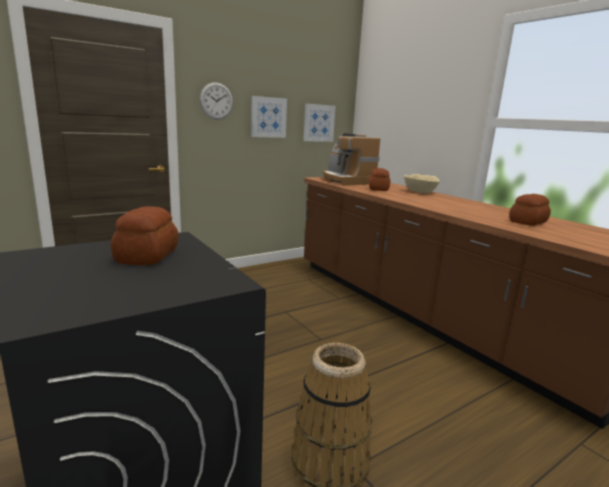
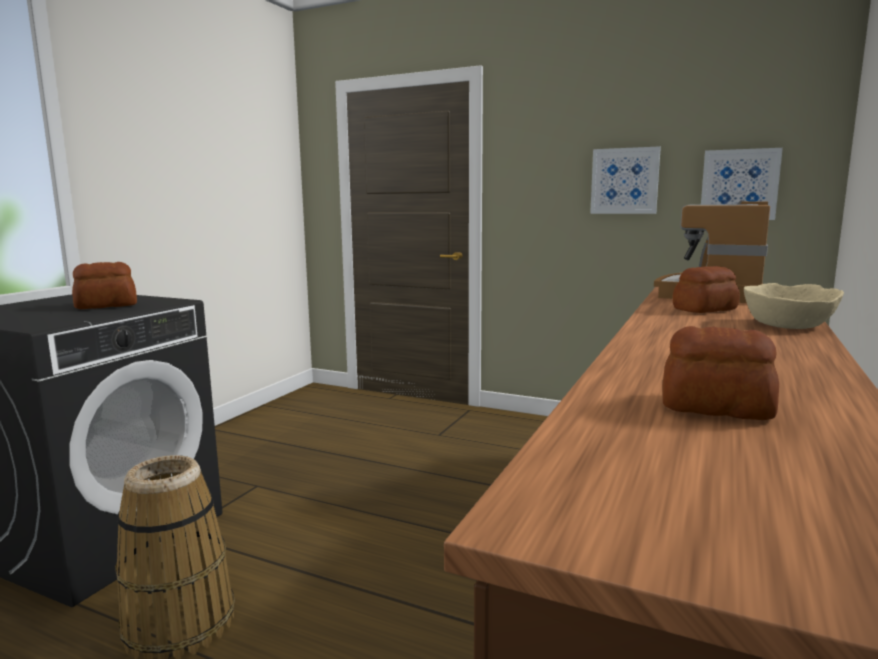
camera: 60 degrees right, 5 degrees down
wall clock [200,82,233,120] -> none

